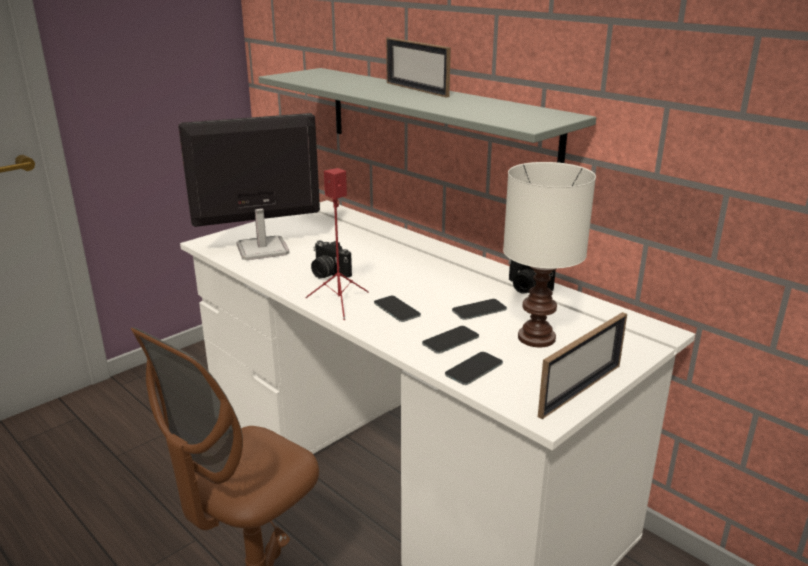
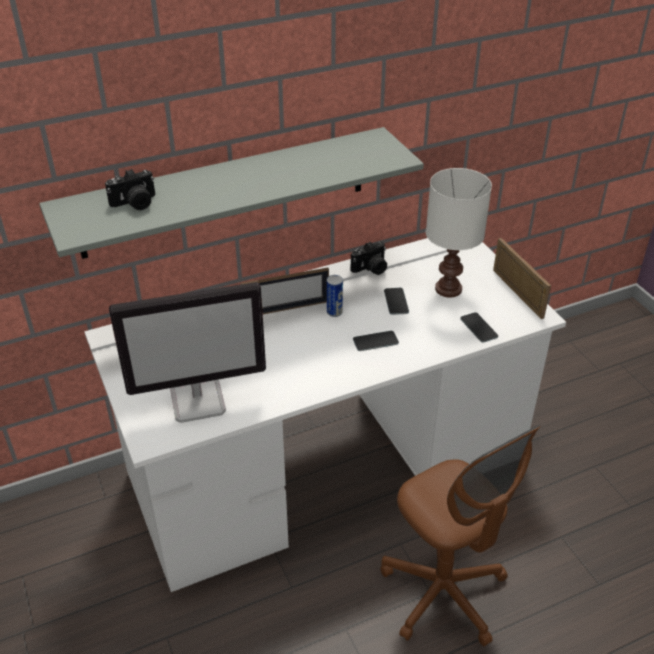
camera: 70 degrees left, 15 degrees up
monitor [178,113,320,260] -> monitor turned 105 degrees counterclockwise [109,282,266,423]
red speaker [305,168,369,320] -> none
camera [311,240,352,279] -> camera moved to [105,169,155,210]
picture frame [386,37,451,97] -> picture frame moved to [240,268,329,314]
phone [422,326,479,354] -> none
none -> can [327,275,343,317]

